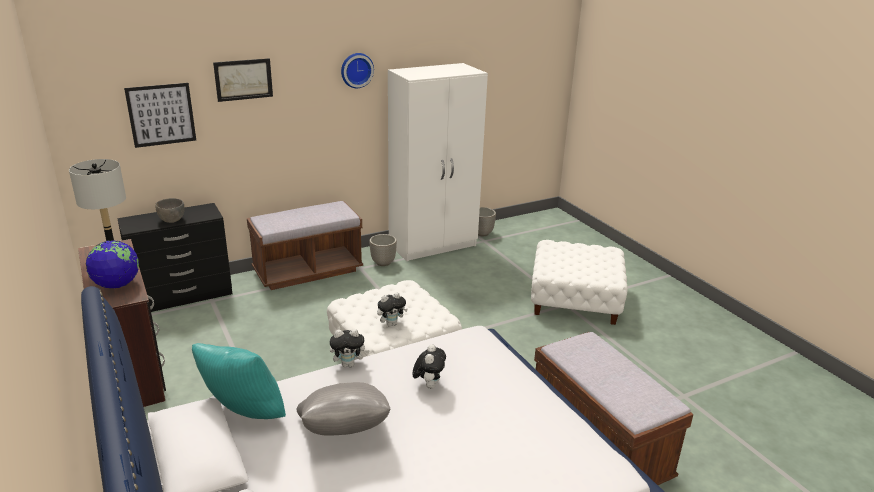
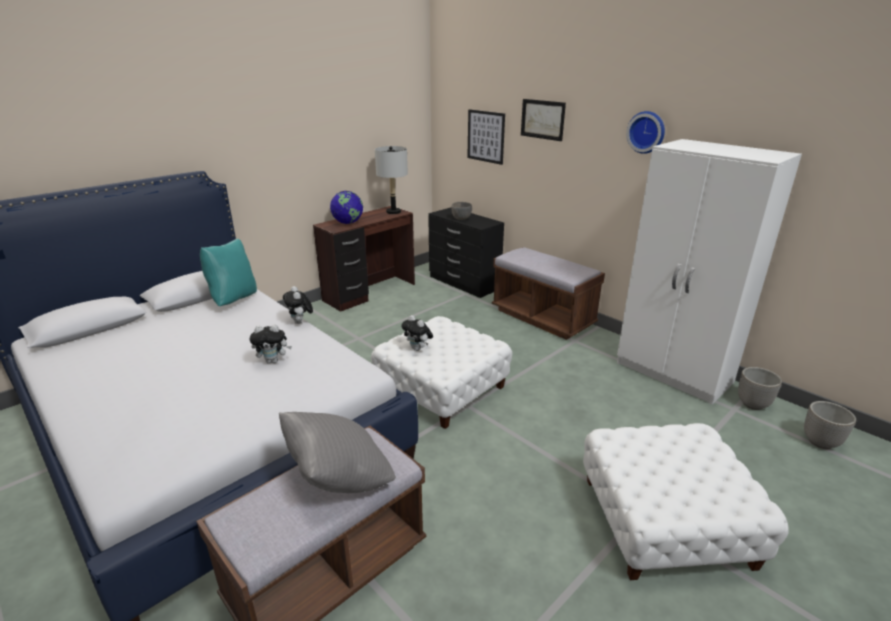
camera: 75 degrees right, 0 degrees up
grey pillow [296,382,391,436] -> grey pillow moved to [279,412,396,493]
planter [369,234,397,266] -> planter moved to [804,401,856,449]

